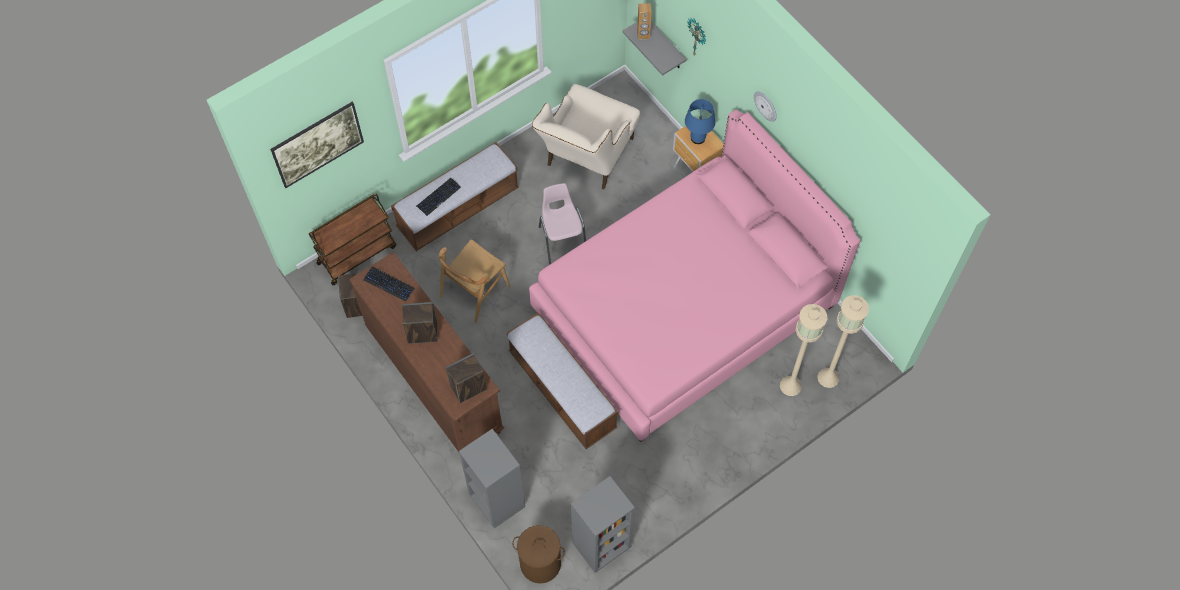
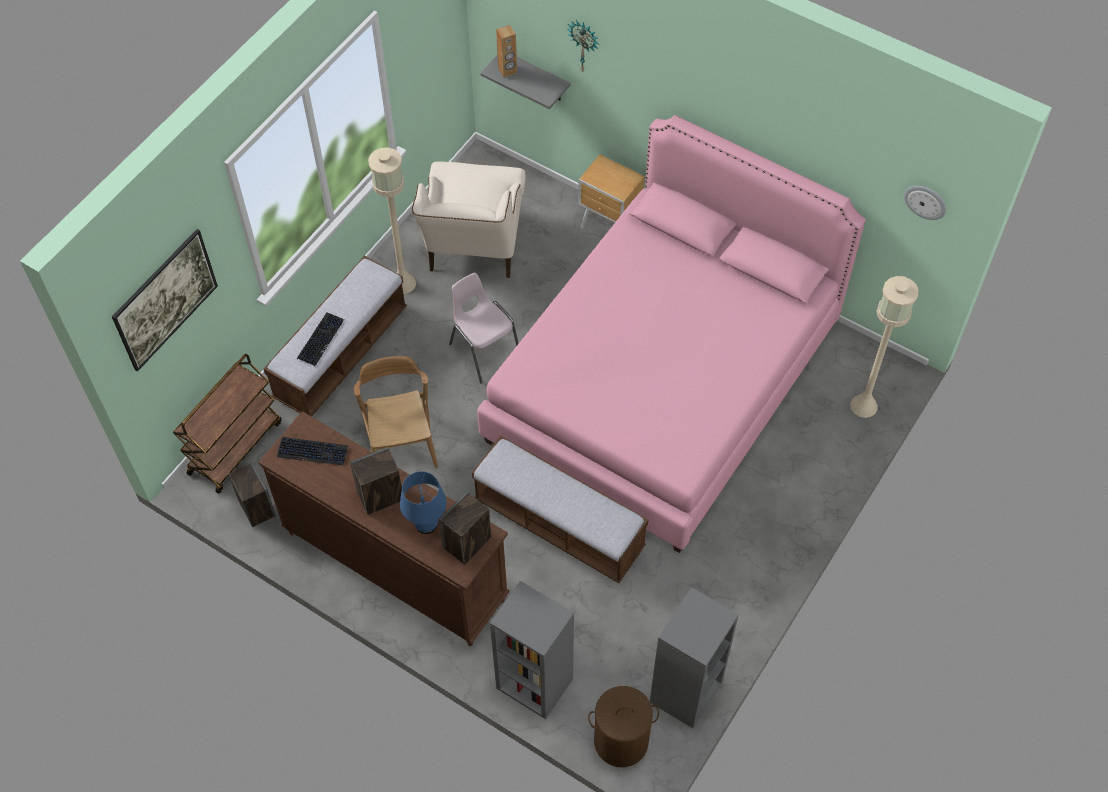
camera: 20 degrees left, 5 degrees down
brown chair [439,240,510,323] -> brown chair turned 150 degrees clockwise [354,356,438,469]
blue table lamp [685,99,715,144] -> blue table lamp moved to [400,471,447,534]
wall clock [754,91,776,122] -> wall clock moved to [904,186,946,220]
beige floor lamp [780,304,827,396] -> beige floor lamp moved to [368,147,416,294]

